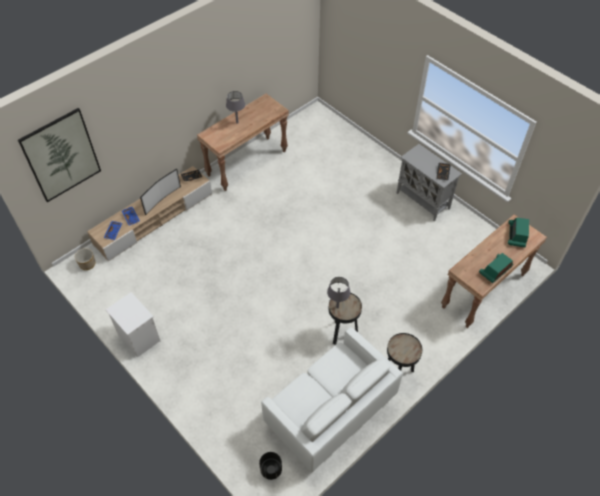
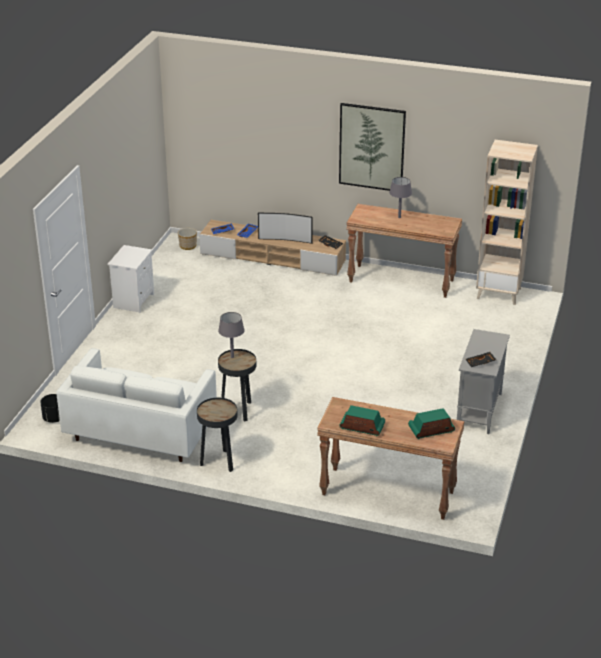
camera: 60 degrees right, 20 degrees down
picture [18,108,101,202] -> picture moved to [339,103,406,191]
none -> beige bookcase [476,140,538,305]

